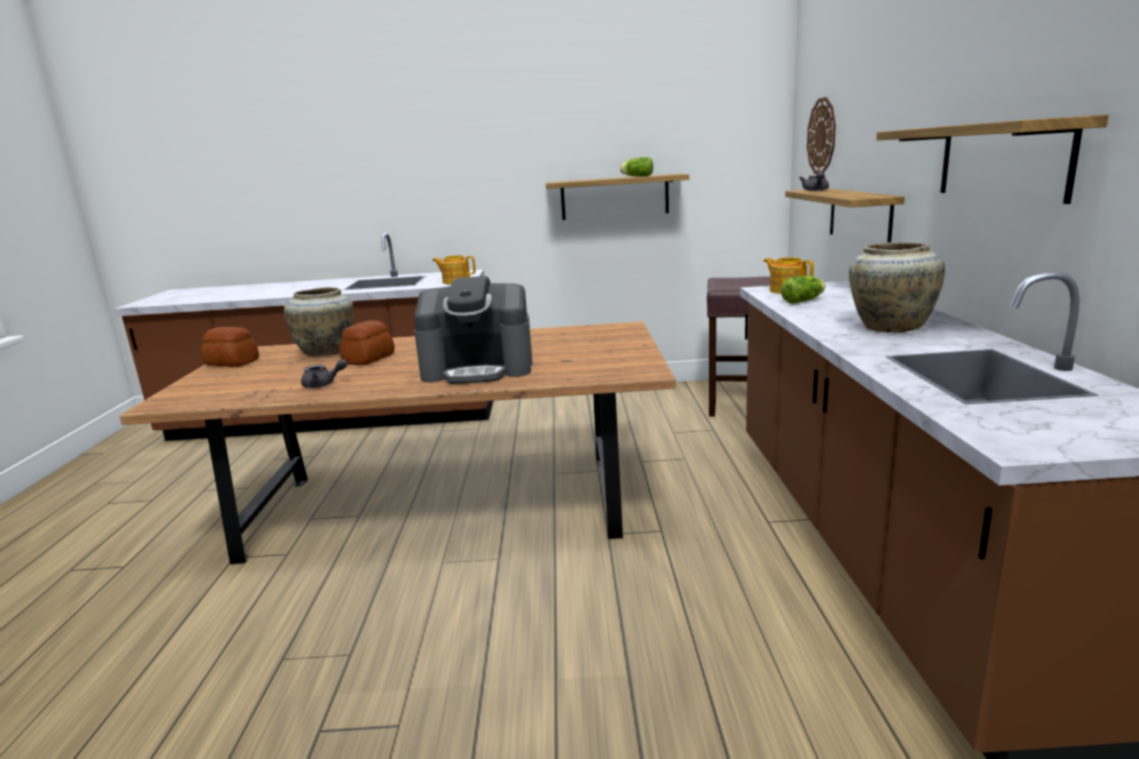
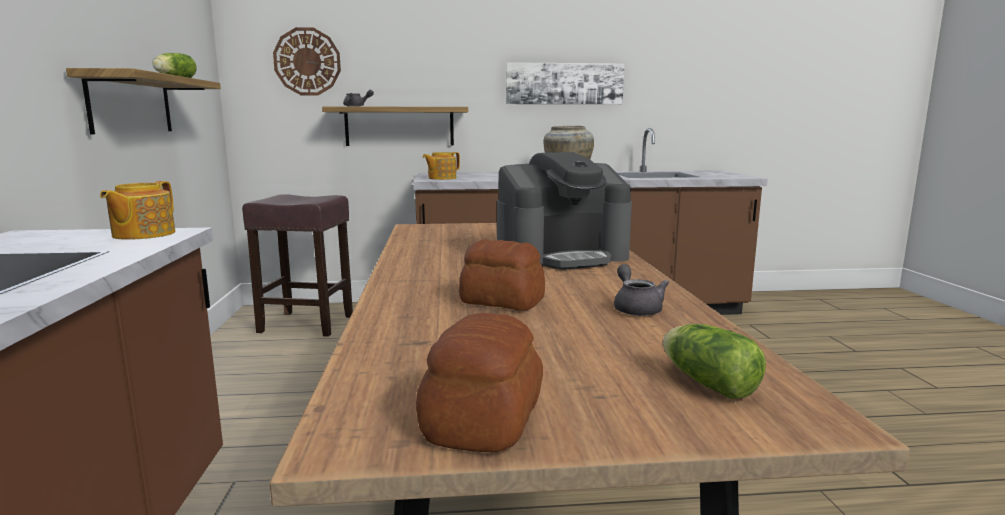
camera: 95 degrees left, 5 degrees down
beige vase [284,287,354,357] -> none
coffee machine [414,276,532,384] -> coffee machine turned 75 degrees clockwise [497,152,632,270]
lettuce [781,276,825,304] -> lettuce moved to [663,324,766,399]
shelf [876,115,1109,204] -> picture [506,62,624,104]

